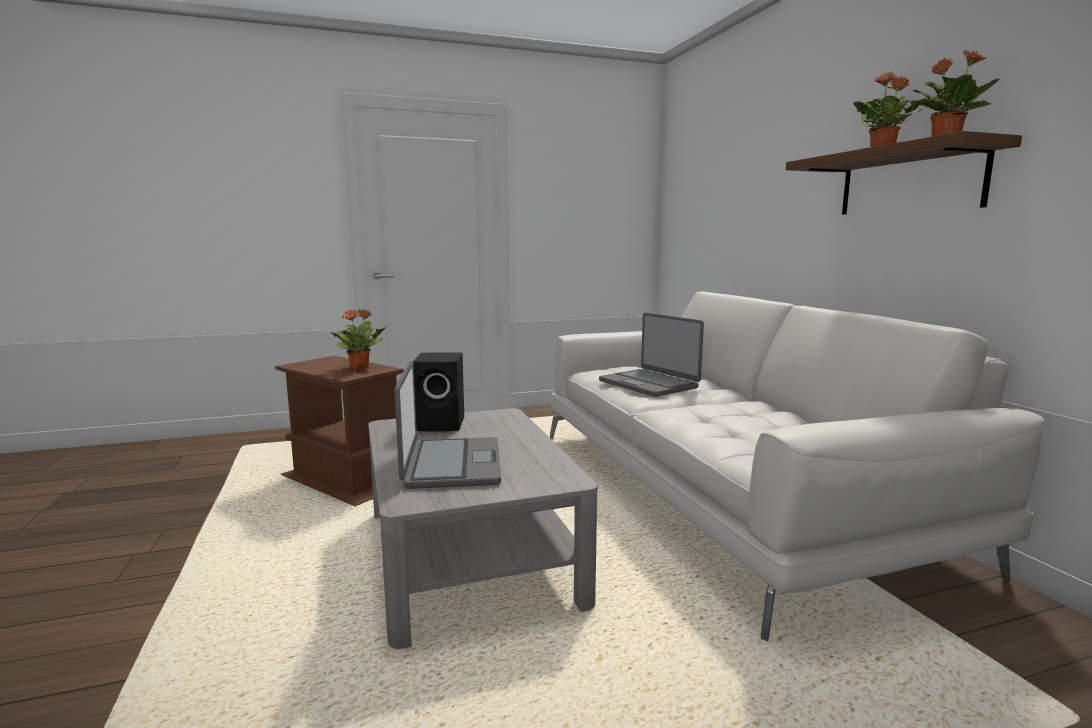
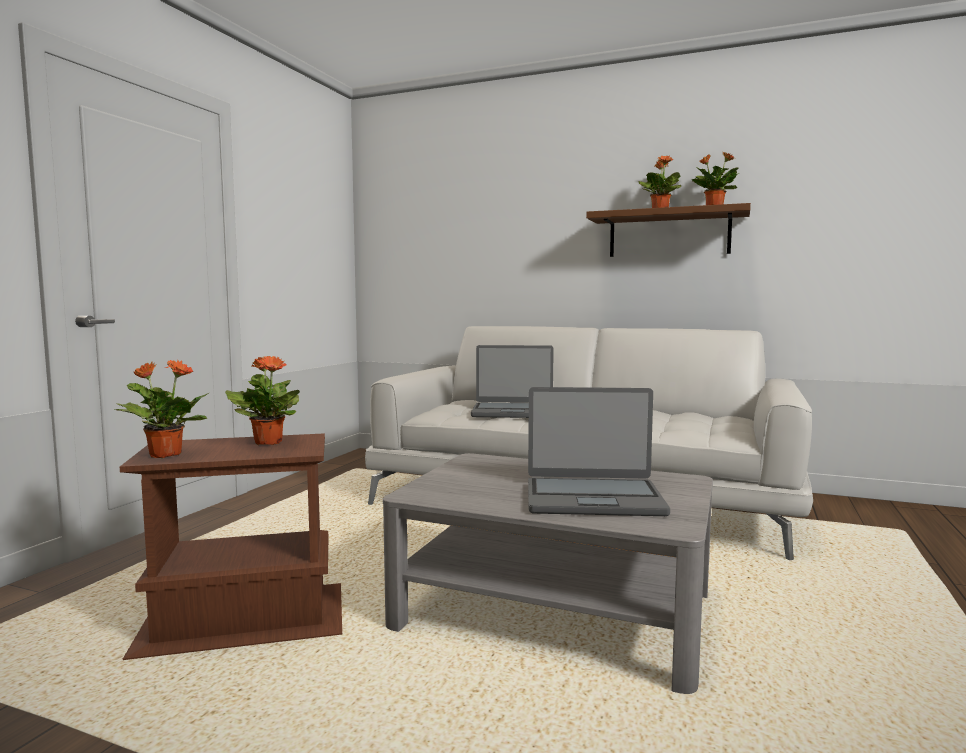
camera: 50 degrees left, 5 degrees down
laptop [394,361,501,489] -> laptop turned 150 degrees clockwise [528,387,670,516]
black speaker [413,352,464,432] -> none
none -> potted plant [114,360,209,458]

